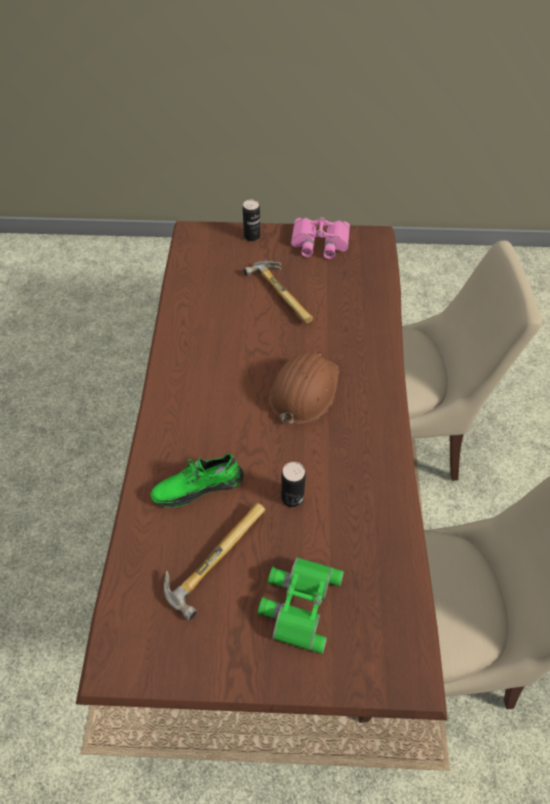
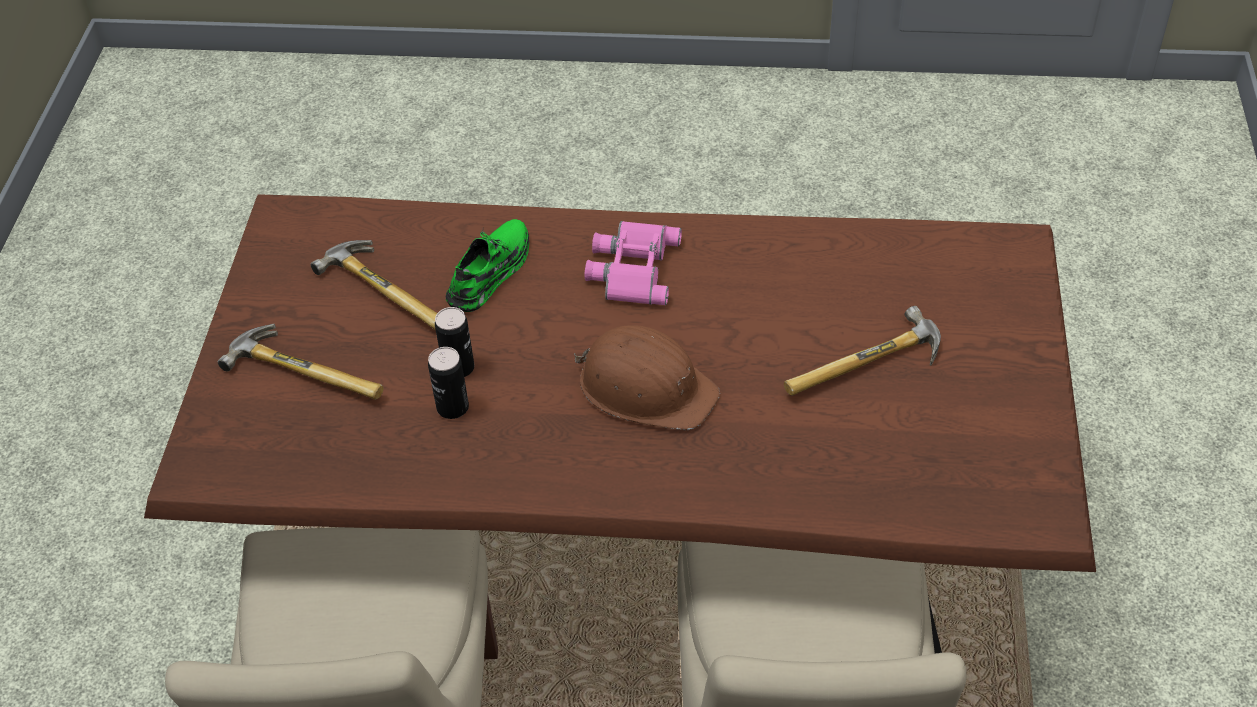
camera: 95 degrees right, 5 degrees down
green shoe [151,453,244,508] -> green shoe turned 45 degrees clockwise [446,219,529,312]
can [243,200,260,241] -> can moved to [428,347,469,419]
green binoculars [258,557,344,654] -> hammer [218,324,383,400]
pink binoculars [291,217,350,259] -> pink binoculars moved to [585,221,682,305]

